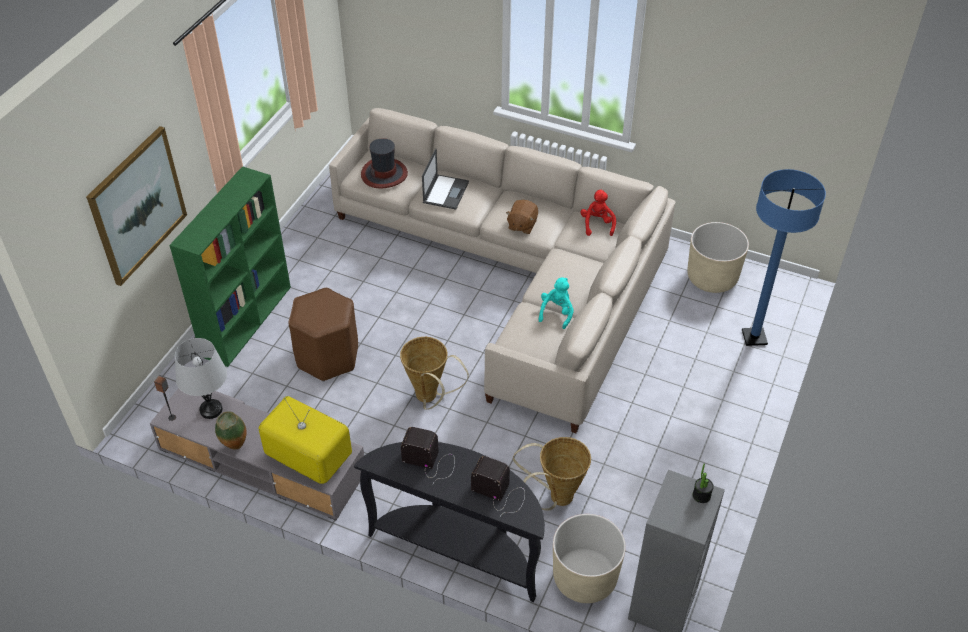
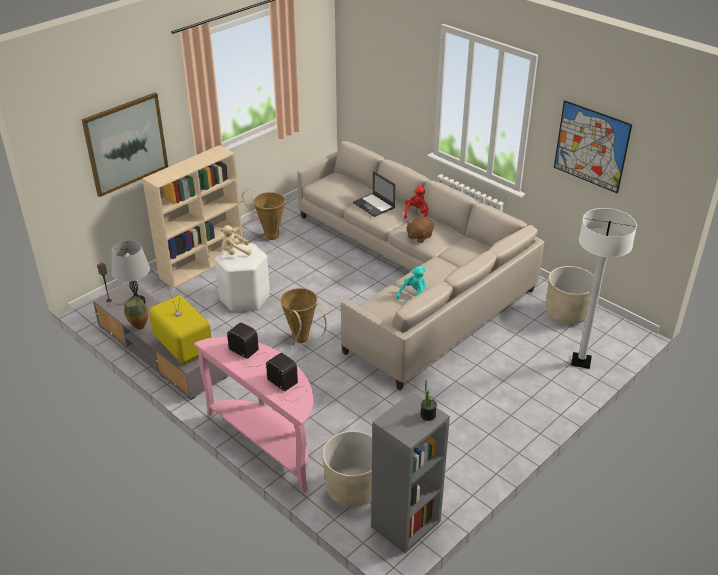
camera: 20 degrees right, 10 degrees down
green bookcase [170,166,291,367] -> beige bookcase [142,145,243,288]
brown stool [288,288,358,381] -> white stool [214,243,270,312]
black console table [354,442,545,602] -> pink console table [194,337,313,493]
hat [361,138,408,189] -> none
laptop [422,148,469,209] -> laptop turned 105 degrees clockwise [353,171,396,217]
basket [513,437,591,511] -> basket moved to [239,189,285,240]
red plush toy [580,190,616,236] -> red plush toy moved to [404,186,429,219]
blue floor lamp [742,169,826,346] -> white floor lamp [571,208,637,369]
none -> beige plush toy [220,225,252,255]
none -> picture [554,100,632,194]

